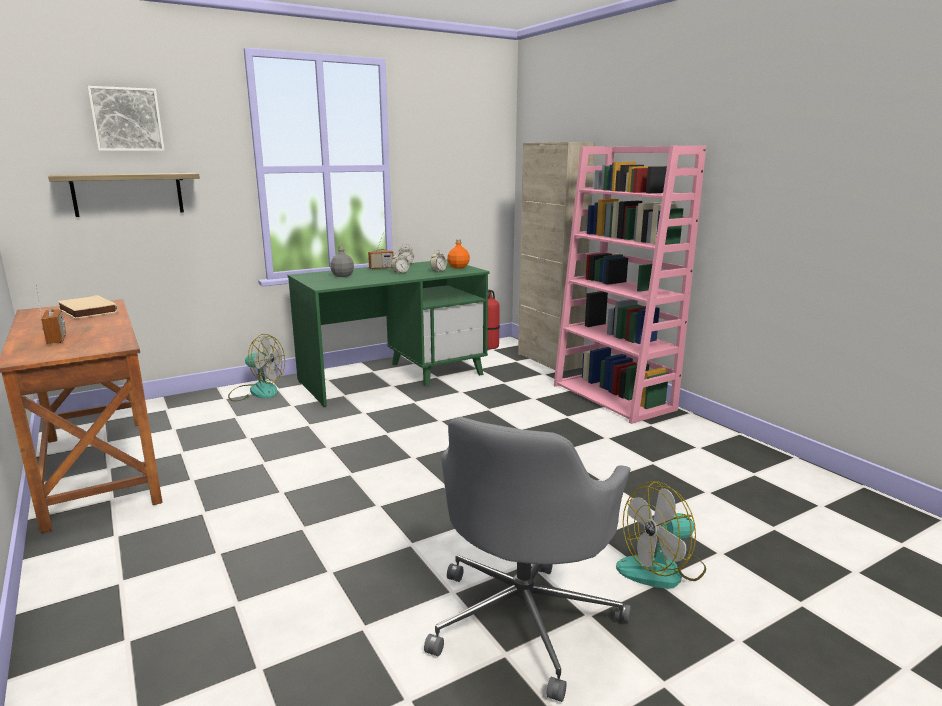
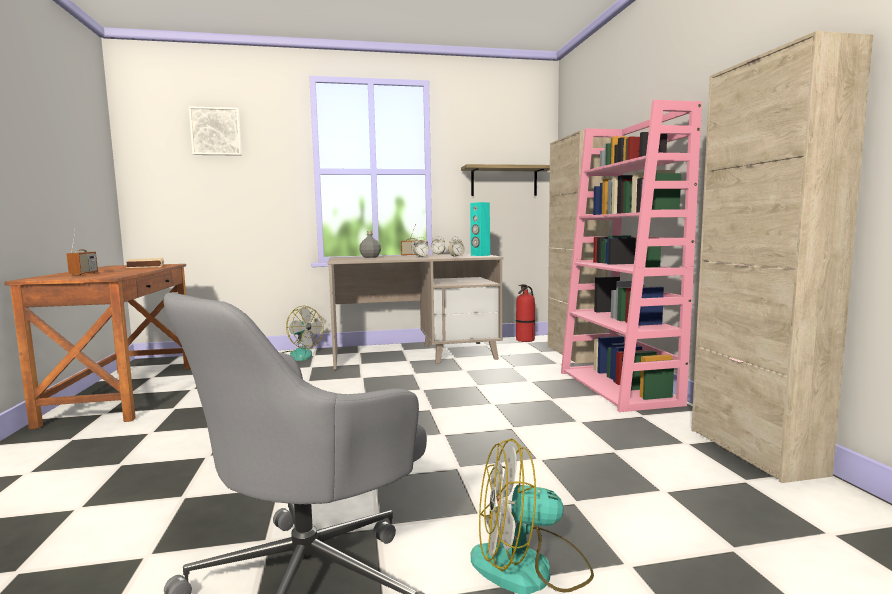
camera: 20 degrees right, 10 degrees down
shelf [48,173,200,217] -> shelf moved to [461,164,550,196]
green desk [288,260,490,407] -> beige desk [328,254,504,370]
orange bottle [447,239,470,269] -> turquoise speaker [470,202,490,256]
none -> beige cabinet [691,31,873,483]

